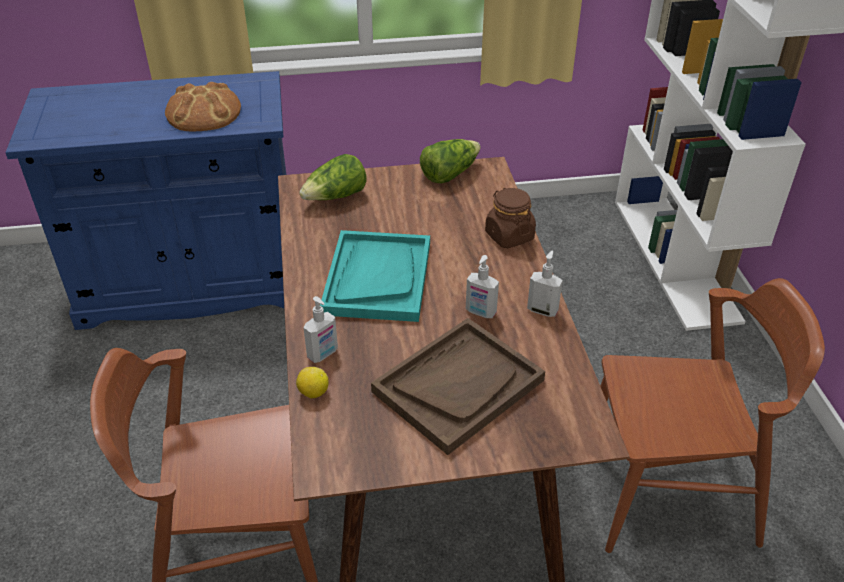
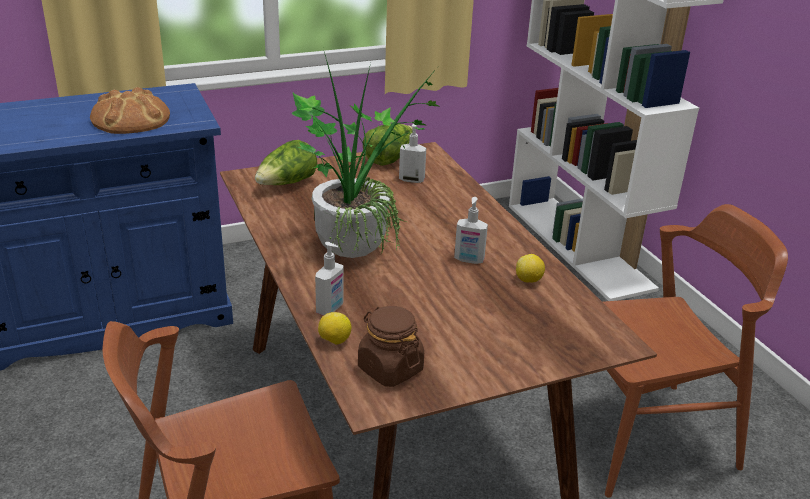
camera: 15 degrees left, 10 degrees down
turquoise tray [320,230,430,322] -> potted plant [291,52,441,258]
brown tray [371,318,545,455] -> none
brown jar [485,188,536,248] -> brown jar moved to [358,306,424,387]
soap dispenser [527,251,563,317] -> soap dispenser moved to [399,124,426,183]
none -> lemon [516,254,545,283]

